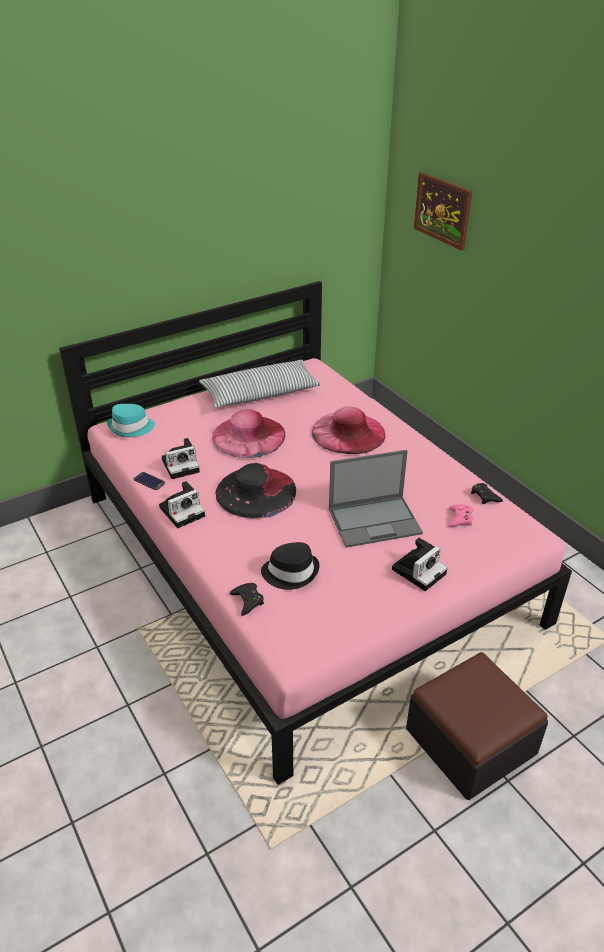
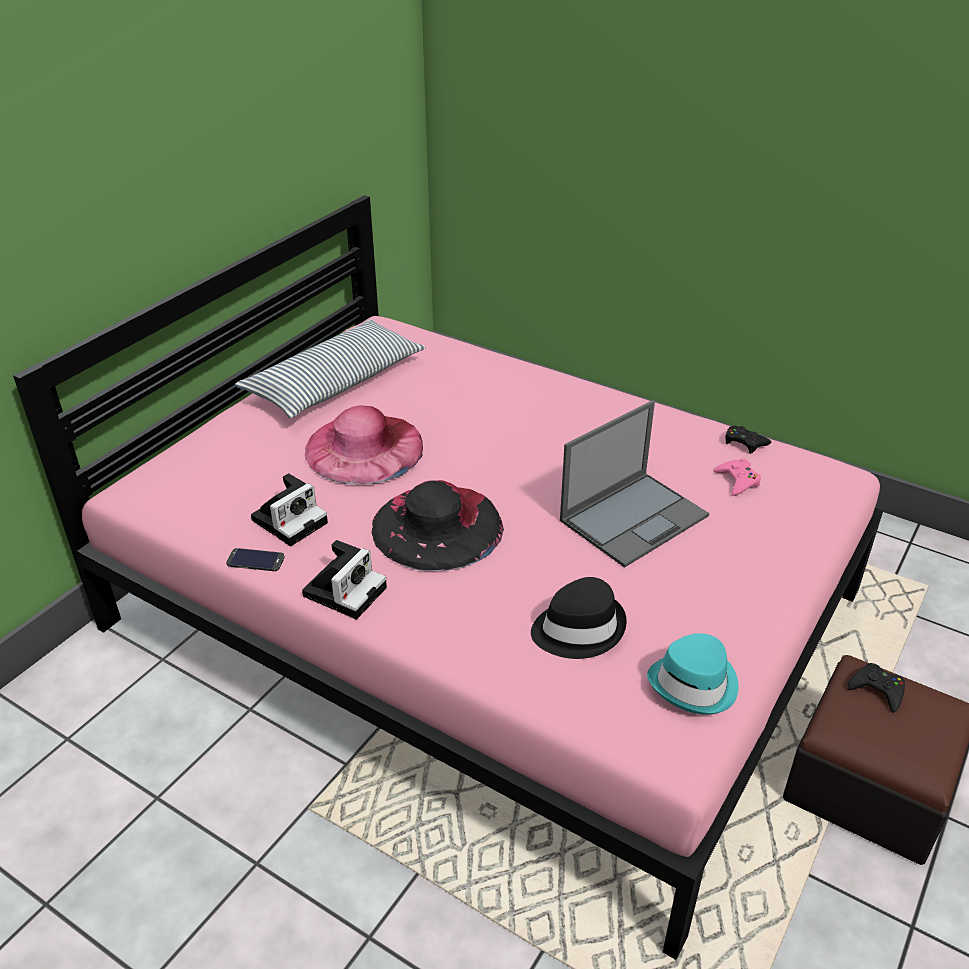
camera: 25 degrees left, 0 degrees up
turquoise hat [107,404,155,437] -> turquoise hat moved to [647,633,738,715]
black game controller [230,583,264,616] -> black game controller moved to [847,663,905,713]
pink hat [312,407,386,454] -> none
camera [392,538,448,591] -> none
picture [414,172,472,251] -> none

